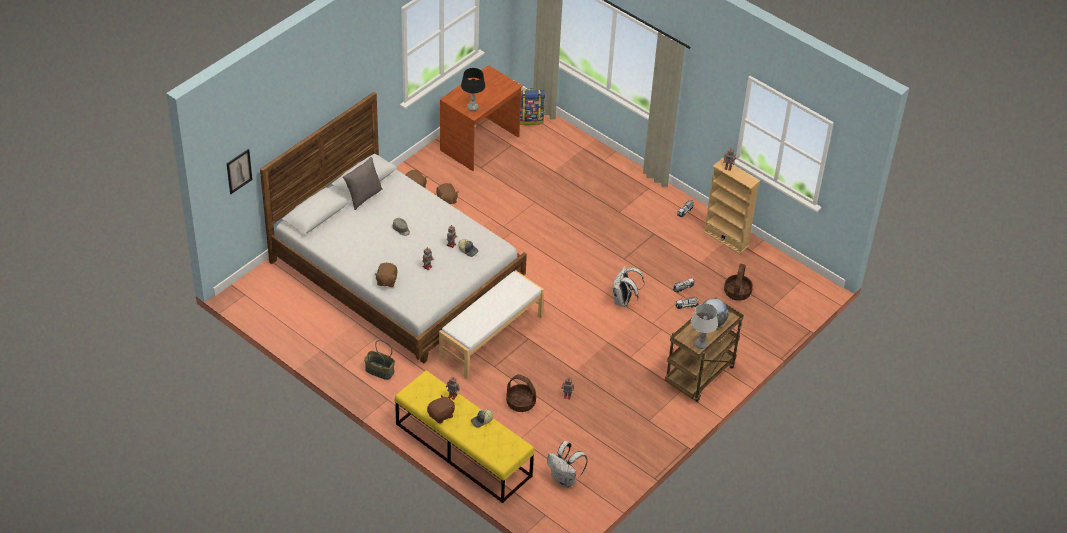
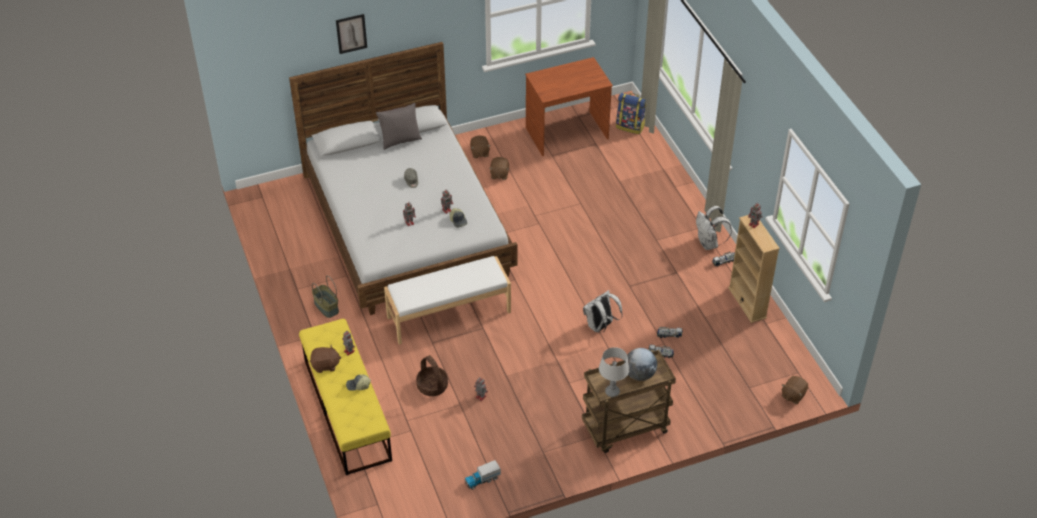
camera: 30 degrees right, 0 degrees up
picture [227,149,252,194] -> picture moved to [336,14,367,54]
brown plush toy [374,263,398,287] -> brown plush toy moved to [781,376,808,404]
black table lamp [461,68,485,111] -> none
white backpack [547,441,588,488] -> white backpack moved to [696,206,732,250]
basket [724,264,753,300] -> none
none -> toy truck [465,460,501,490]

